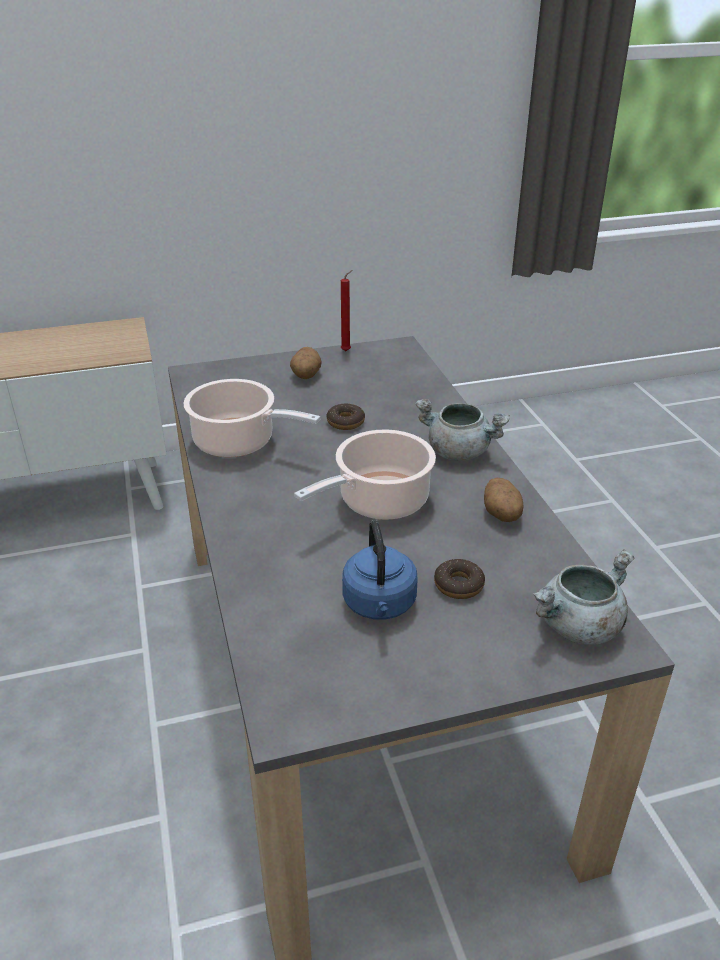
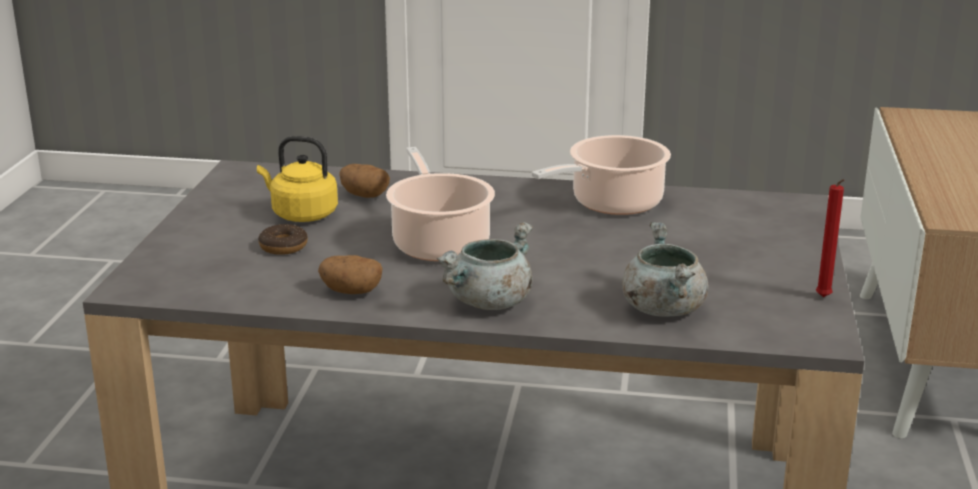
camera: 115 degrees right, 10 degrees down
potato [290,347,322,379] -> potato moved to [339,164,390,198]
donut [326,404,365,430] -> none
blue kettle [342,520,418,620] -> yellow kettle [257,136,338,222]
grey cooking pot [533,549,635,645] -> grey cooking pot moved to [622,222,708,317]

